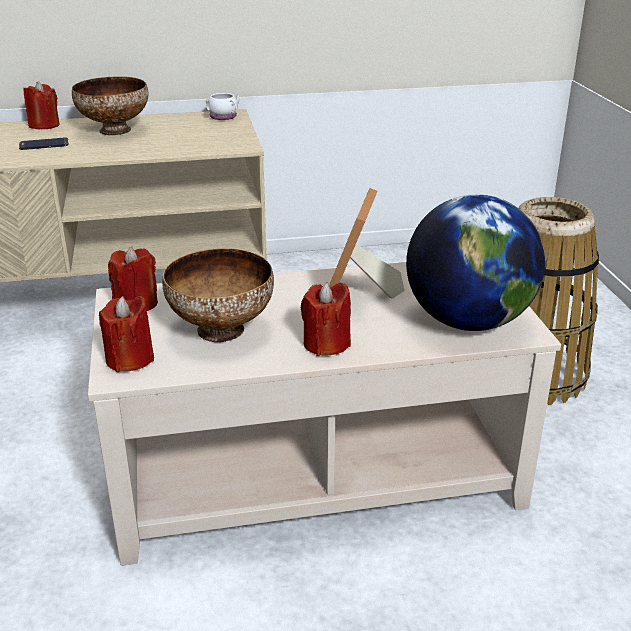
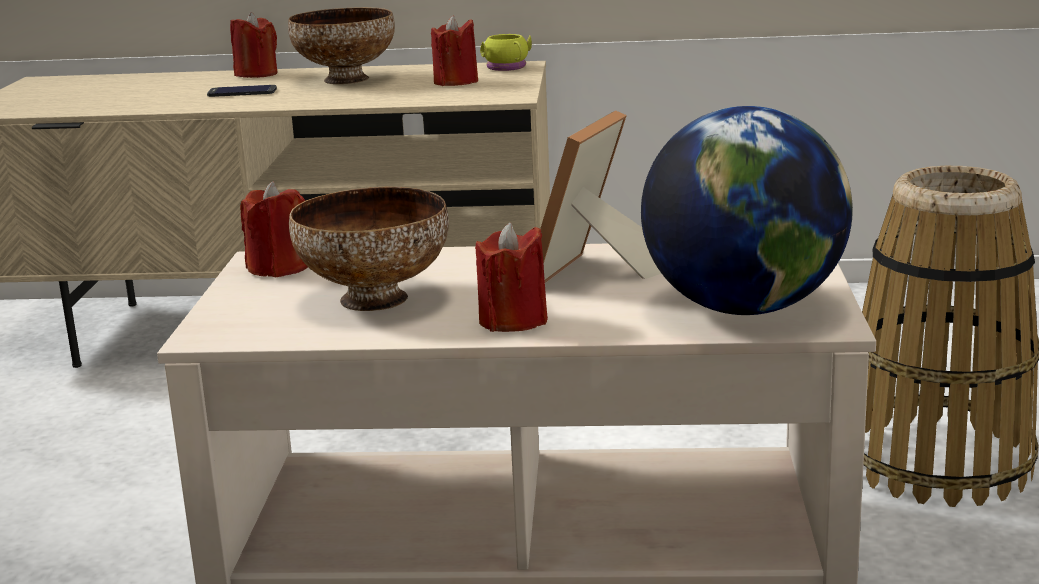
camera: 15 degrees right, 10 degrees down
red candle [99,296,154,372] -> red candle moved to [431,16,478,86]
white mug [206,93,239,120] -> yellow mug [480,34,532,71]

